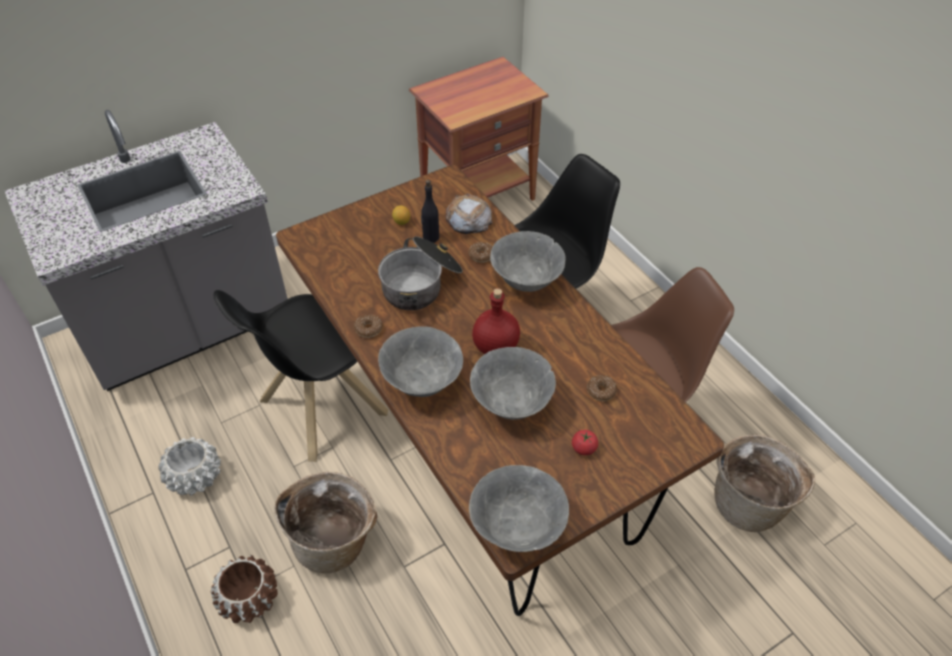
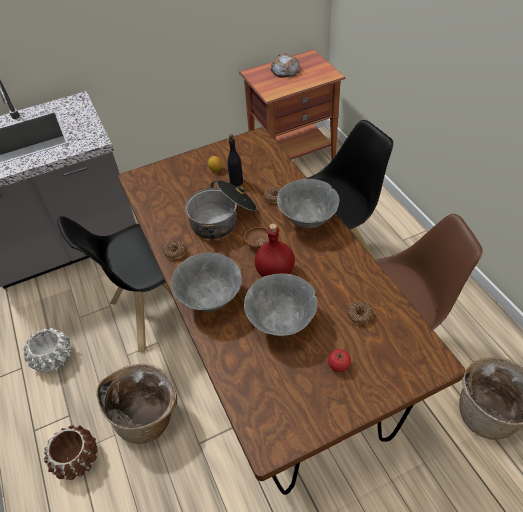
camera: 10 degrees right, 0 degrees up
bread [446,193,493,234] -> bread moved to [271,53,300,78]
grey bowl [469,465,569,552] -> none
none -> brown bowl [244,227,269,248]

